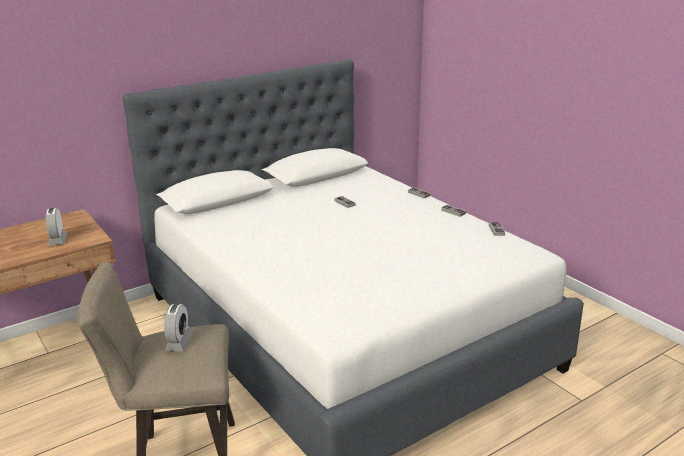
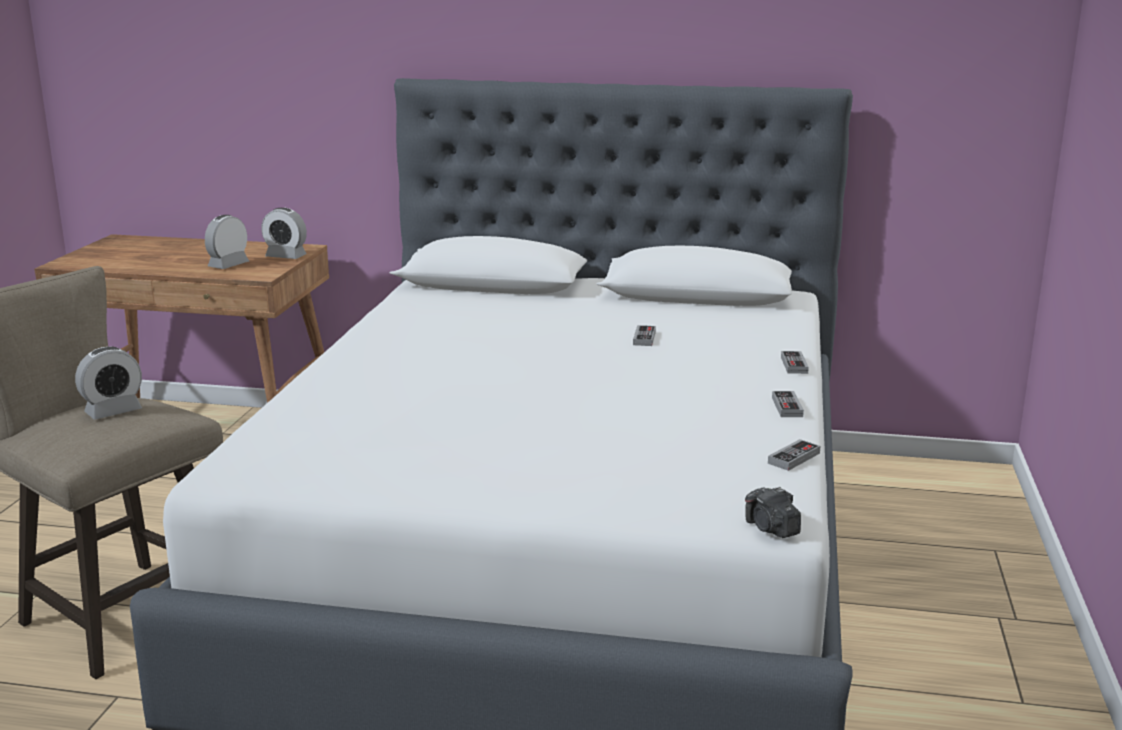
camera: 45 degrees right, 5 degrees down
none -> alarm clock [261,208,307,259]
none -> camera [745,487,801,538]

